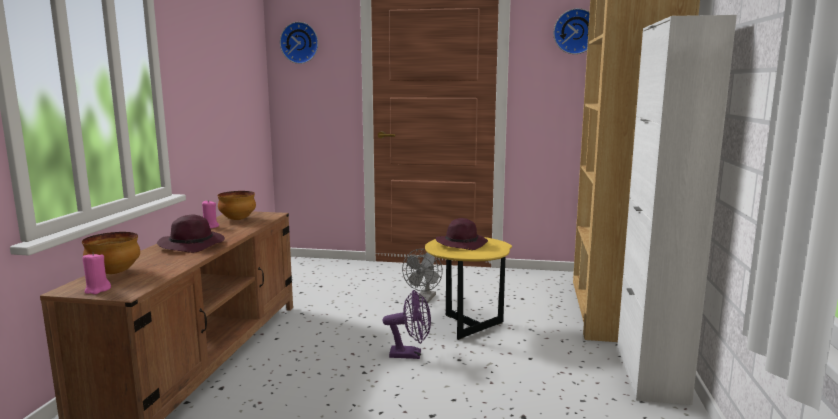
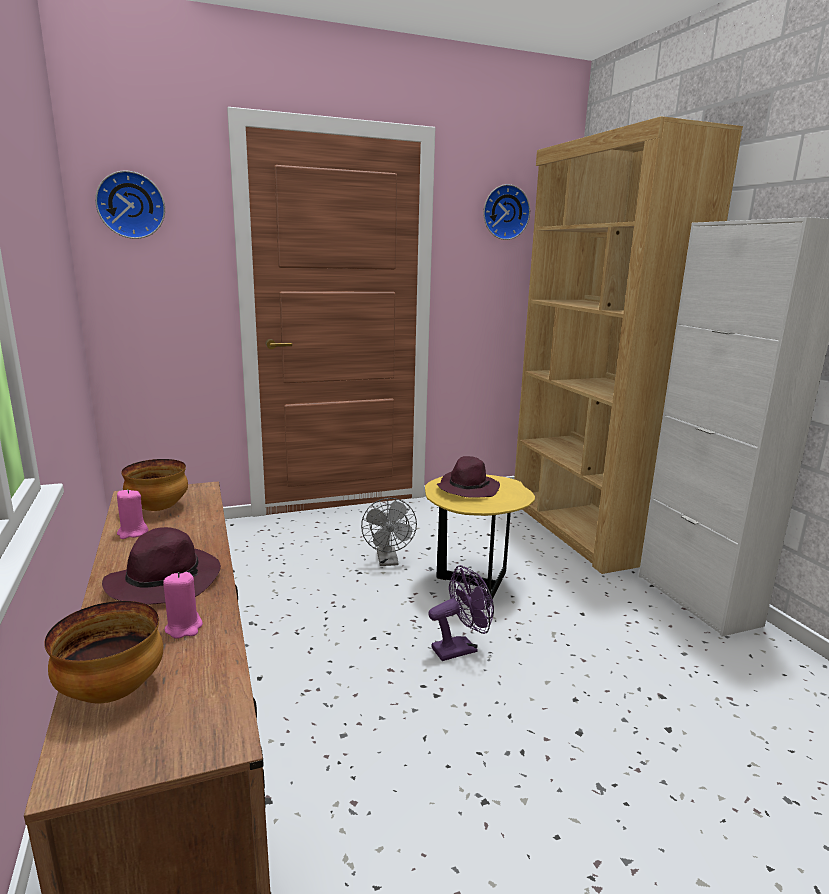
camera: 30 degrees left, 5 degrees up
pink candle [82,252,111,294] -> pink candle moved to [163,572,203,639]

